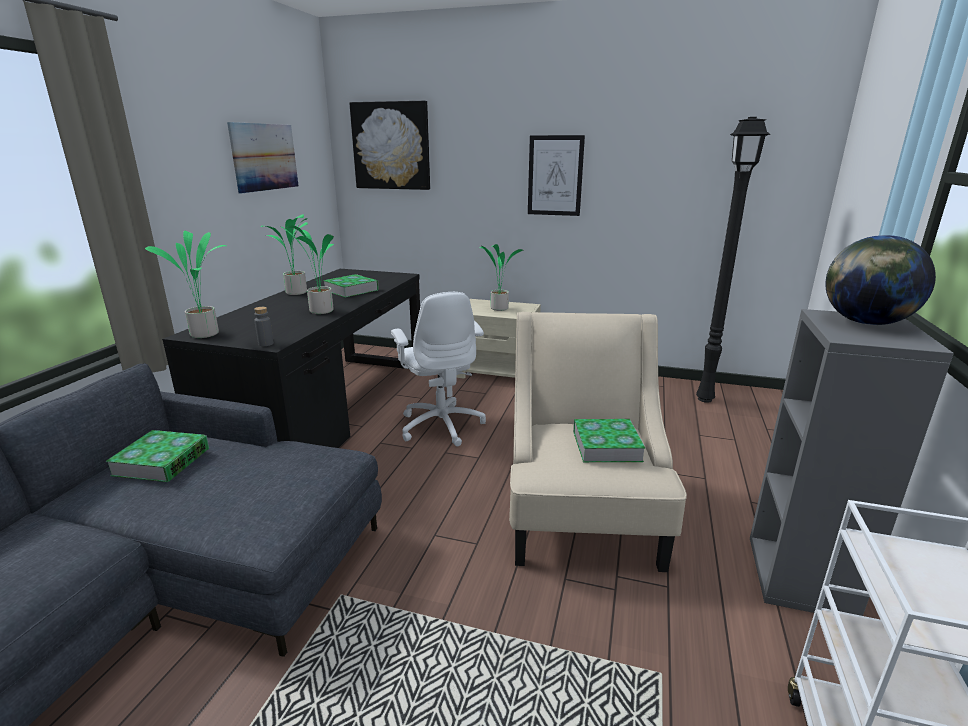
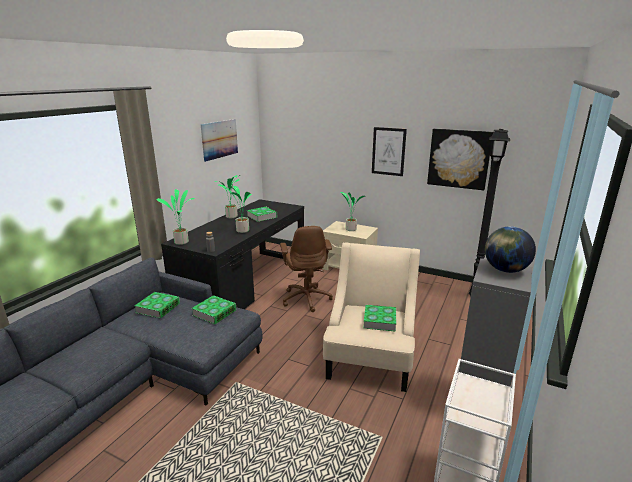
camera: 10 degrees right, 0 degrees up
picture [349,101,430,190] -> picture moved to [427,128,494,190]
white office chair [391,292,486,446] -> brown office chair [280,226,333,312]
none -> book [191,295,236,324]

